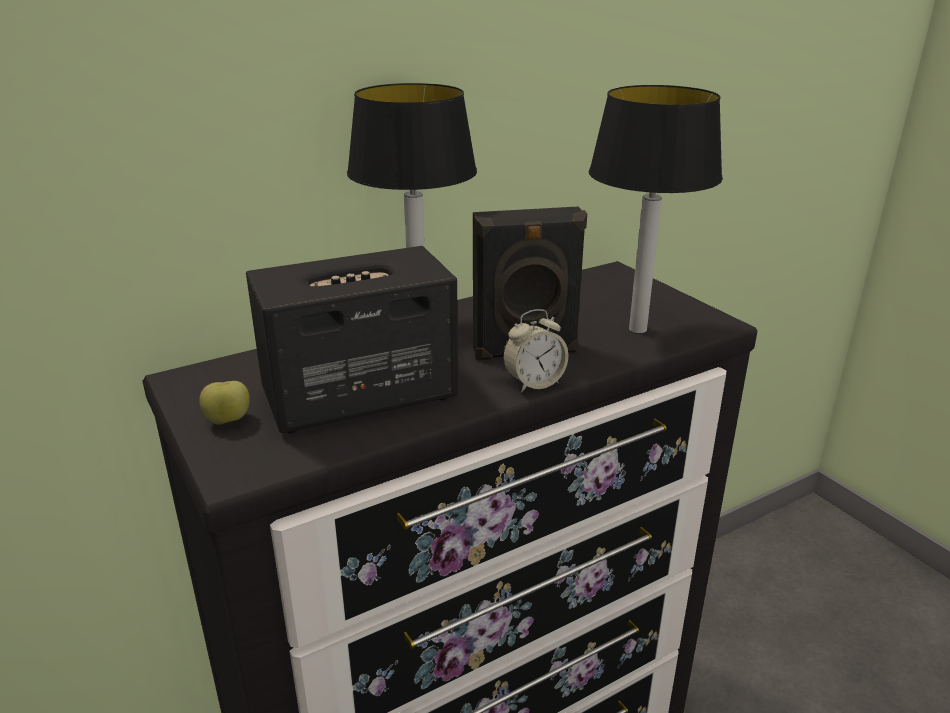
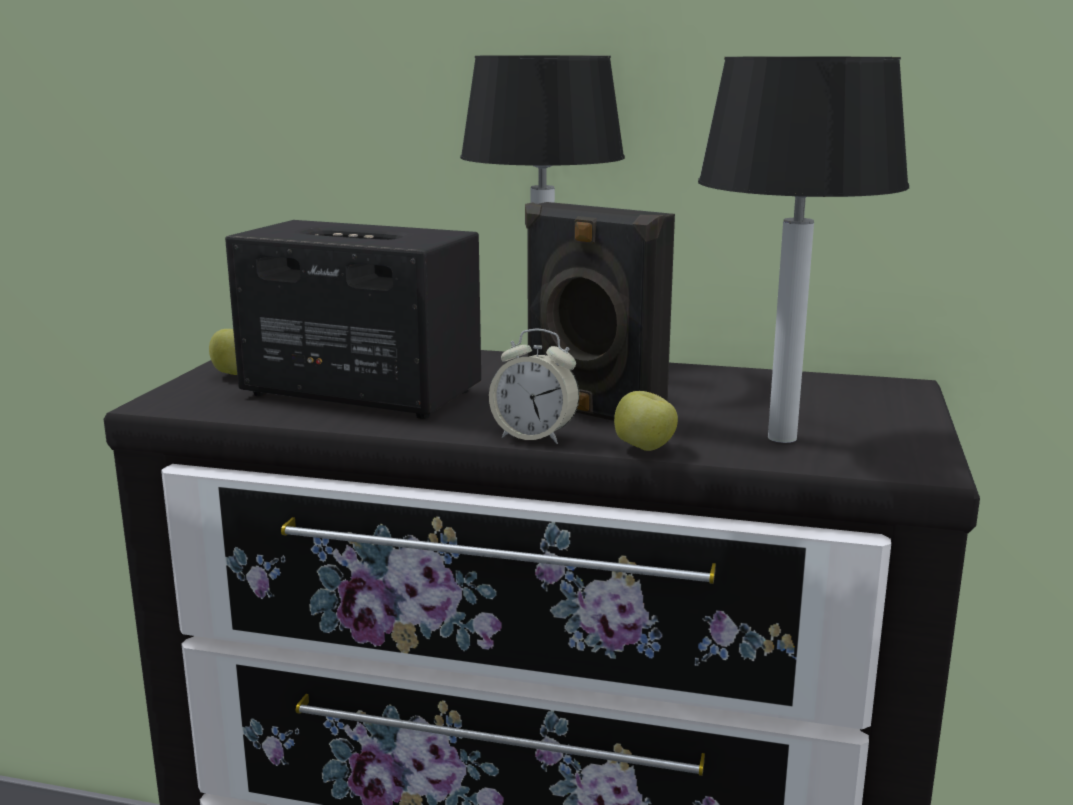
camera: 45 degrees right, 10 degrees down
none -> apple [614,391,678,451]

